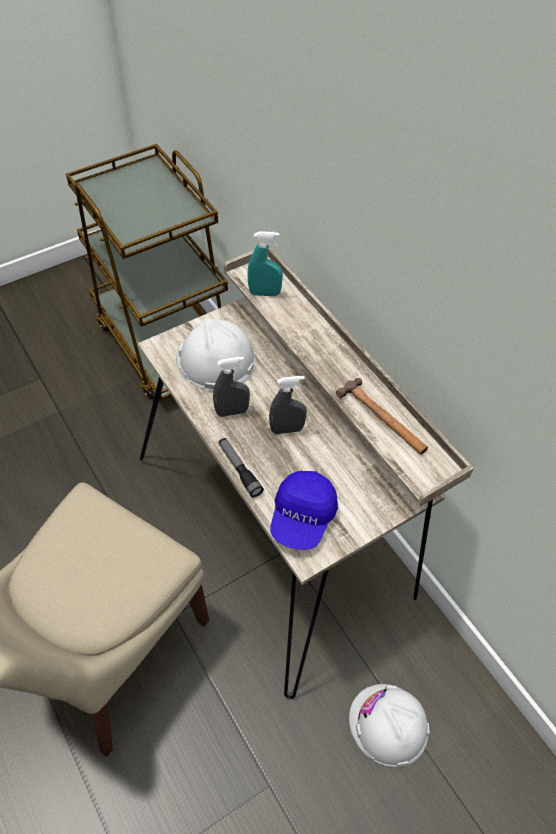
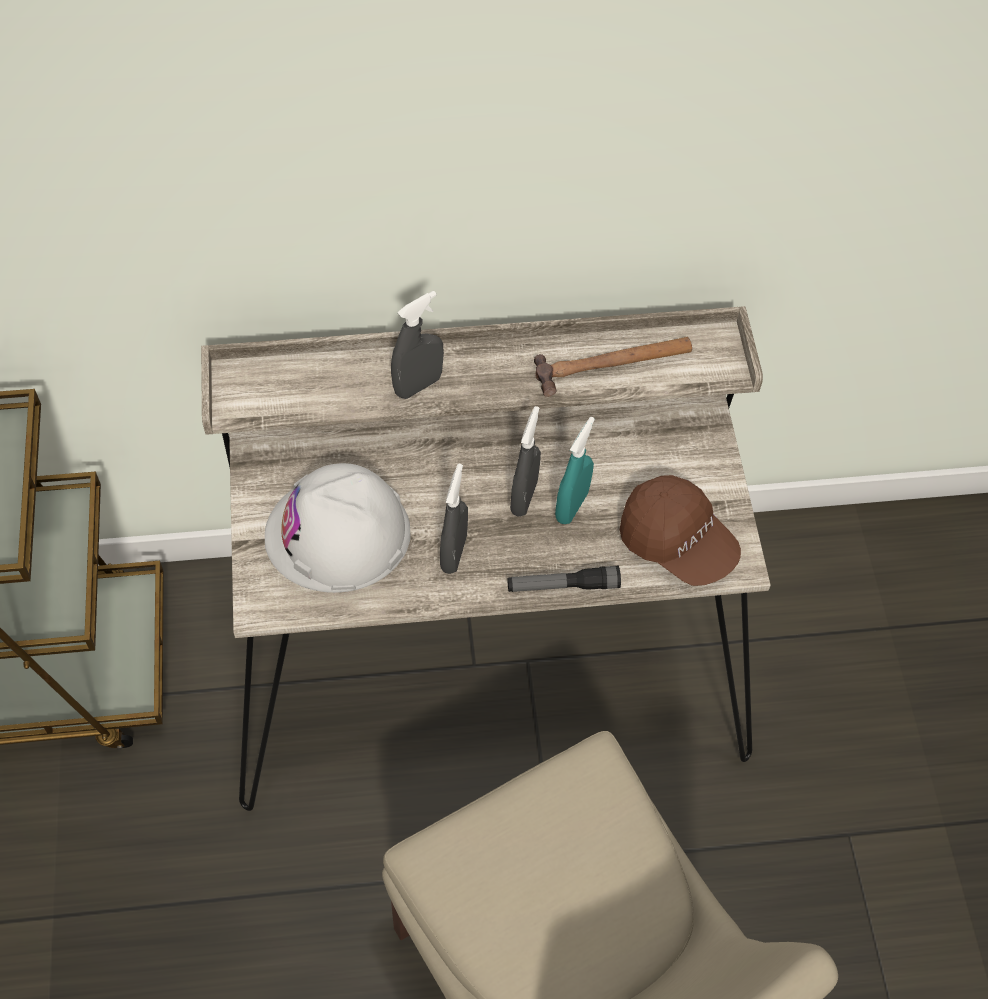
camera: 65 degrees left, 5 degrees up
turquoise spray bottle [248,231,283,296] -> turquoise spray bottle moved to [555,417,595,524]
blue cap [270,471,338,550] -> brown cap [620,475,741,586]
white hard hat [349,684,430,767] -> none
none -> grey spray bottle [391,291,444,399]

